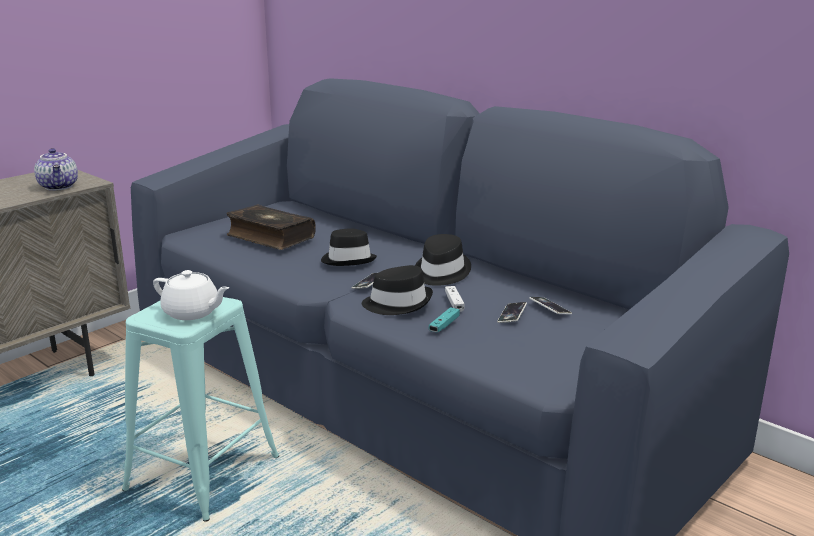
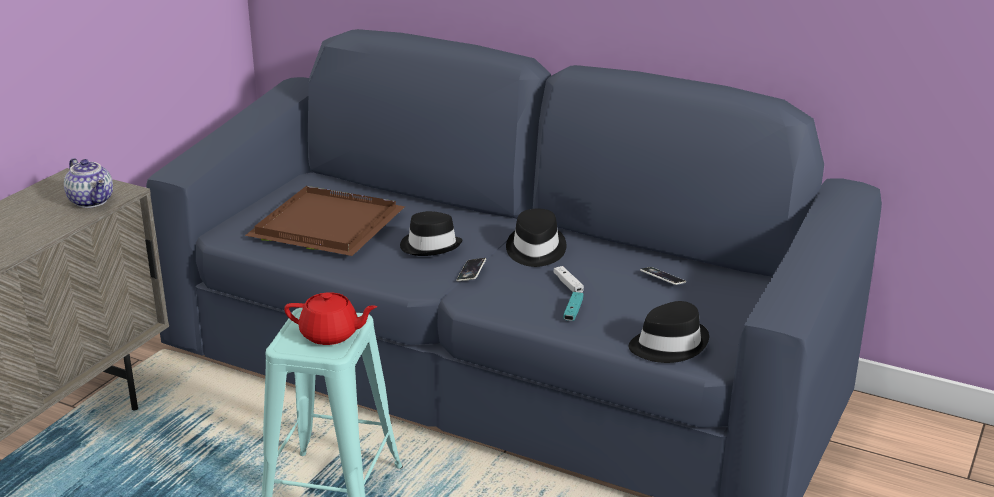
camera: 15 degrees left, 5 degrees up
white teapot [153,270,229,320] -> red teapot [284,292,377,345]
book [226,205,316,250] -> brown tray [245,186,405,256]
black hat [362,265,433,315] -> black hat moved to [629,301,709,363]
phone [497,302,527,323] -> none

